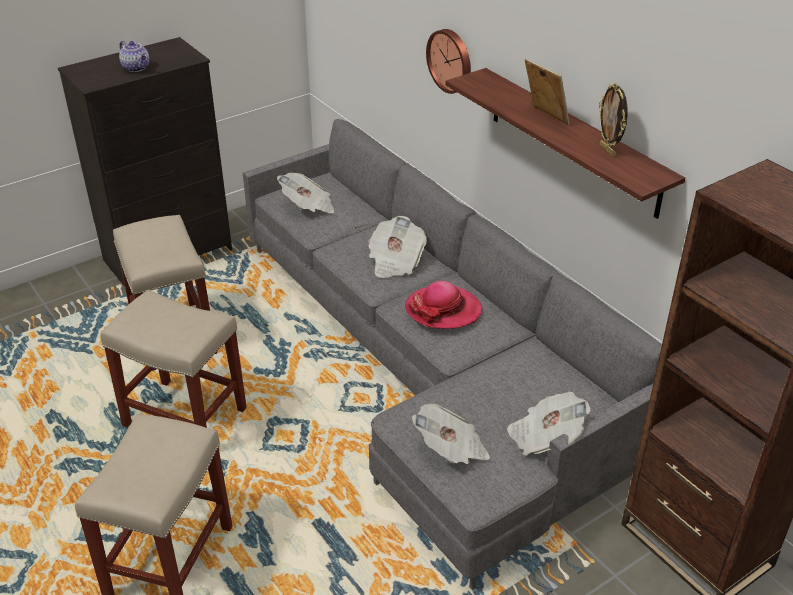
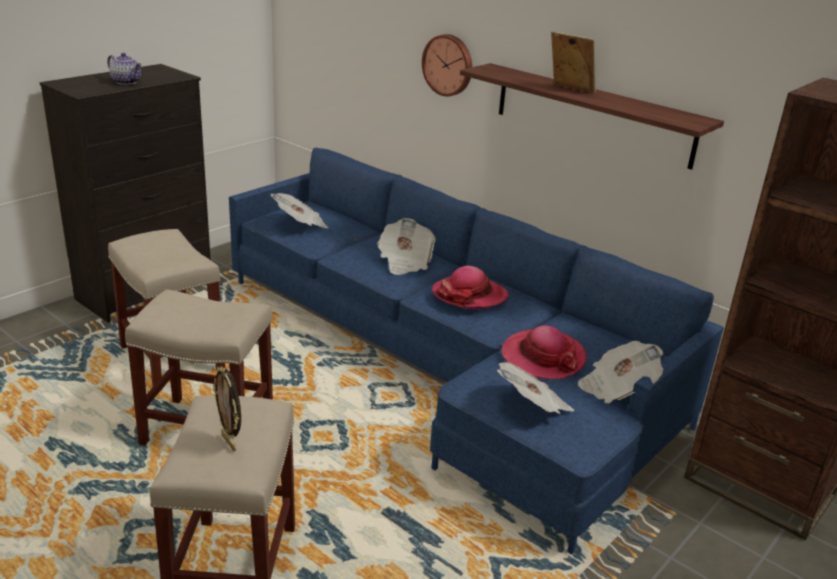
camera: 15 degrees left, 10 degrees down
grey sofa [243,119,662,590] -> blue sofa [229,148,724,555]
picture frame [599,83,628,157] -> picture frame moved to [213,367,241,452]
none -> hat [501,325,587,379]

